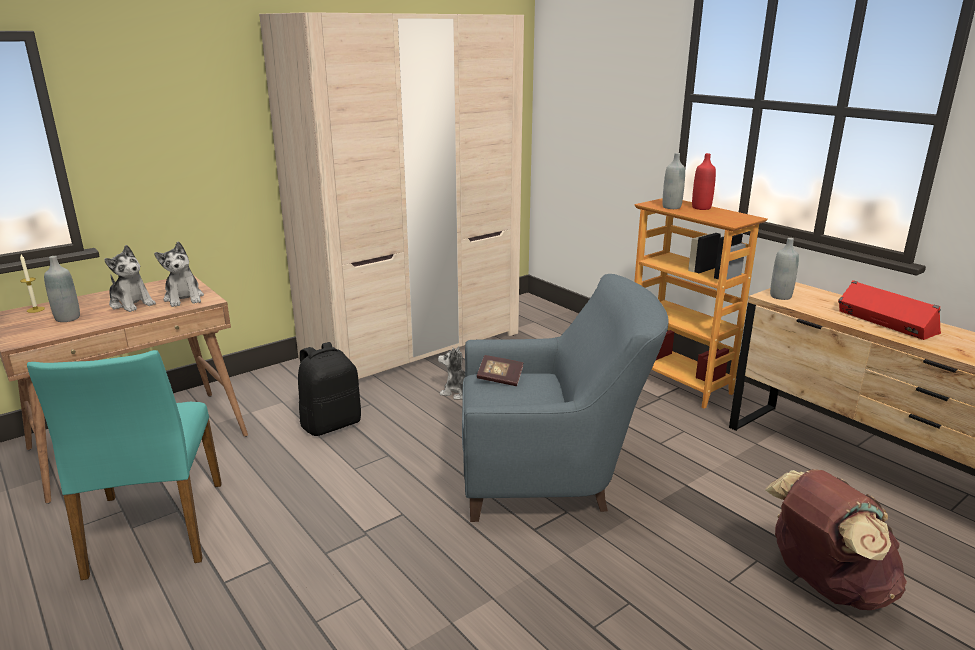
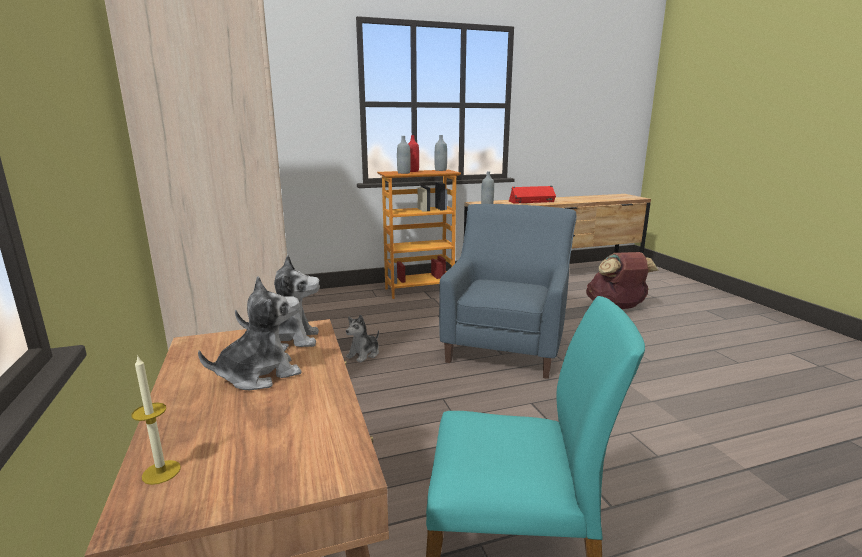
camera: 70 degrees left, 5 degrees down
grey bottle [44,256,80,322] -> grey bottle moved to [434,135,447,171]
black backpack [298,342,361,436] -> none
book [477,355,523,386] -> none

